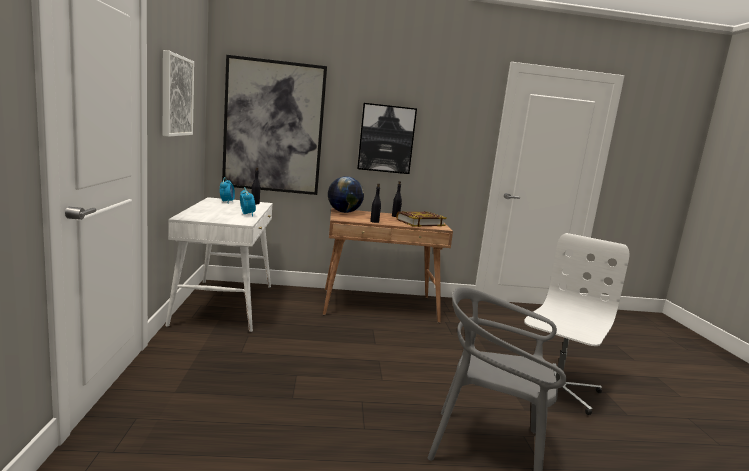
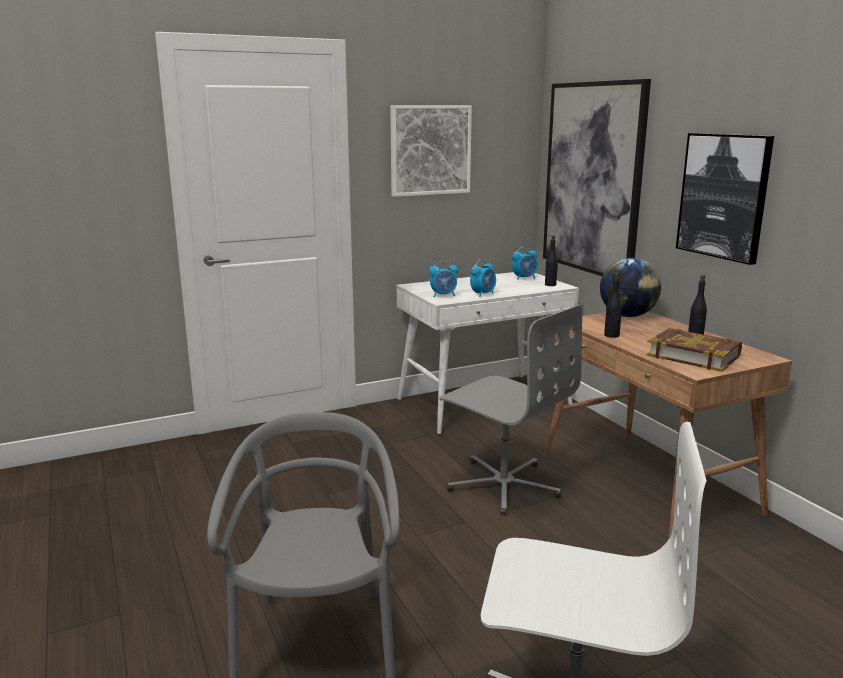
camera: 70 degrees right, 5 degrees up
none -> alarm clock [429,260,458,297]
none -> grey office chair [440,305,582,516]

